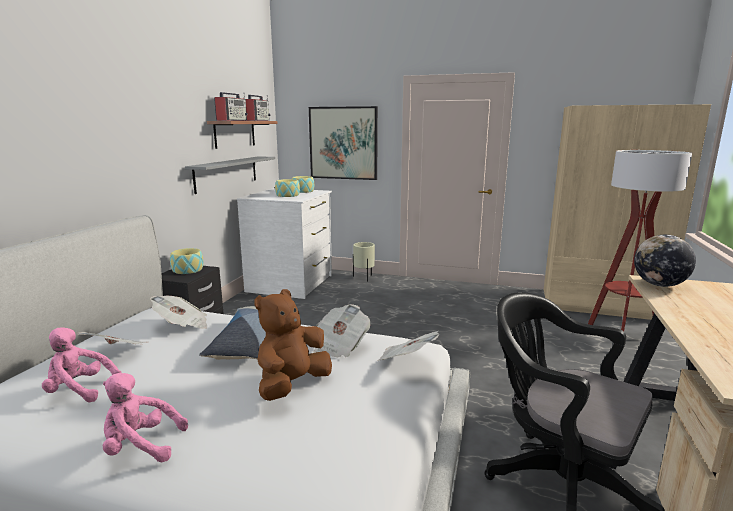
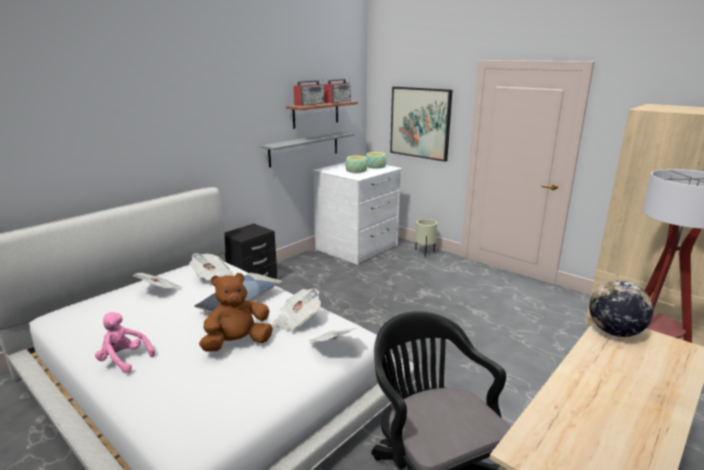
camera: 25 degrees right, 5 degrees up
pink plush toy [42,327,122,402] -> none
bowl [170,248,203,274] -> none

